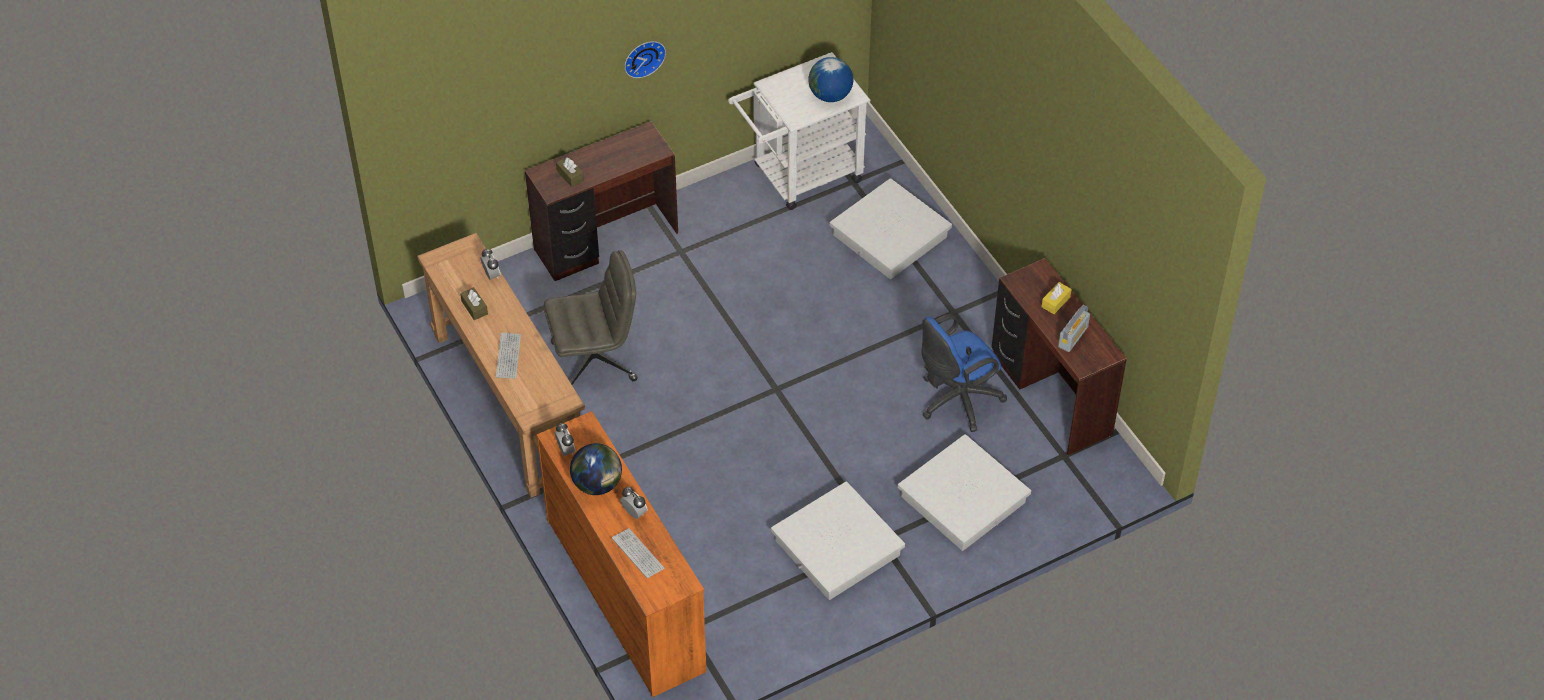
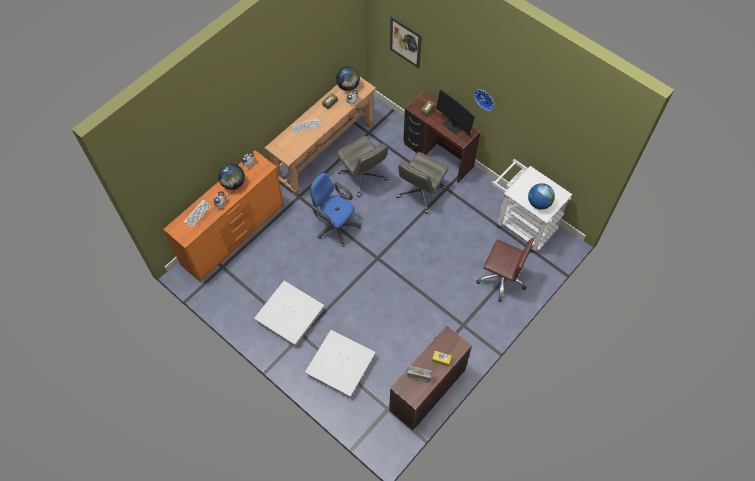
camera: 70 degrees right, 10 degrees up
white storage box [830,178,952,279] -> brown office chair [476,238,535,302]
blue office chair [921,314,1007,432] -> blue office chair moved to [310,173,361,247]
none -> globe [336,66,360,91]
none -> picture [390,16,422,69]
none -> grey office chair [396,152,449,214]
none -> monitor [436,90,475,135]

